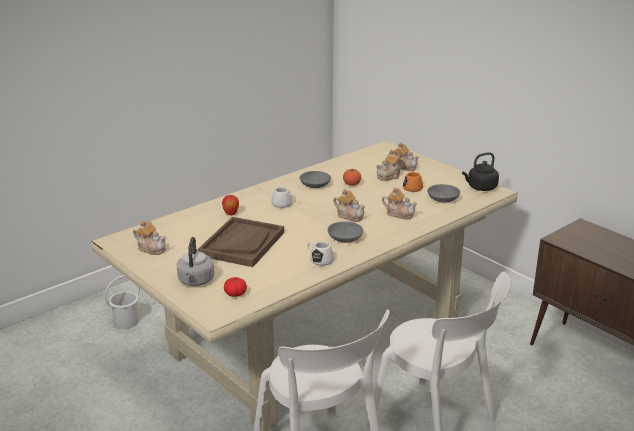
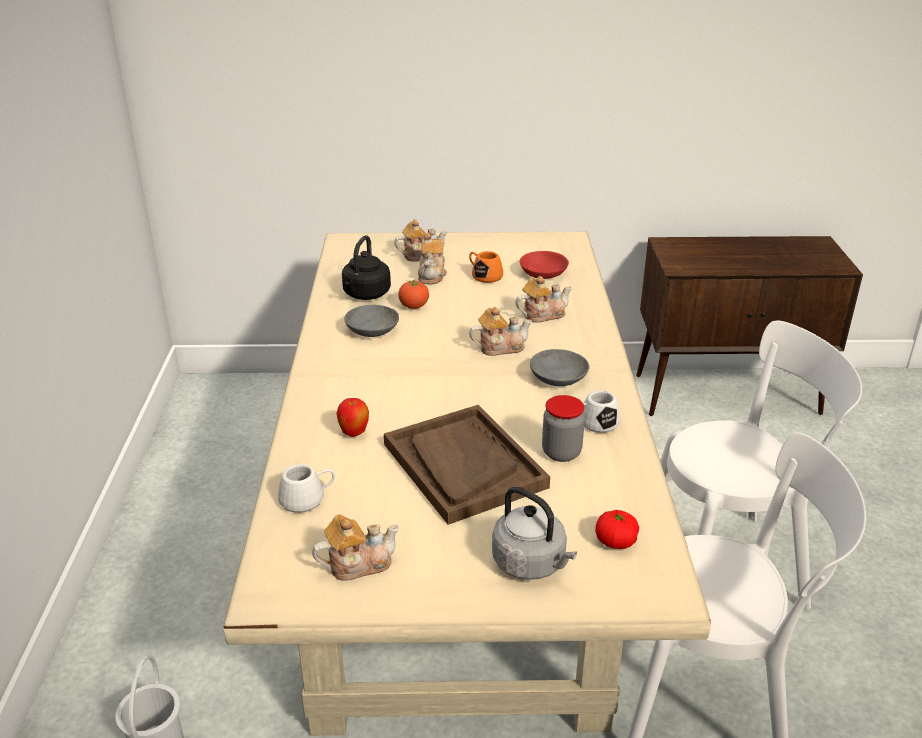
camera: 50 degrees left, 5 degrees up
white mug [271,187,296,208] -> white mug moved to [278,464,335,513]
grey bowl [427,184,460,202] -> red bowl [520,251,569,279]
black kettle [462,152,499,191] -> black kettle moved to [342,235,391,300]
none -> jar [542,395,585,462]

